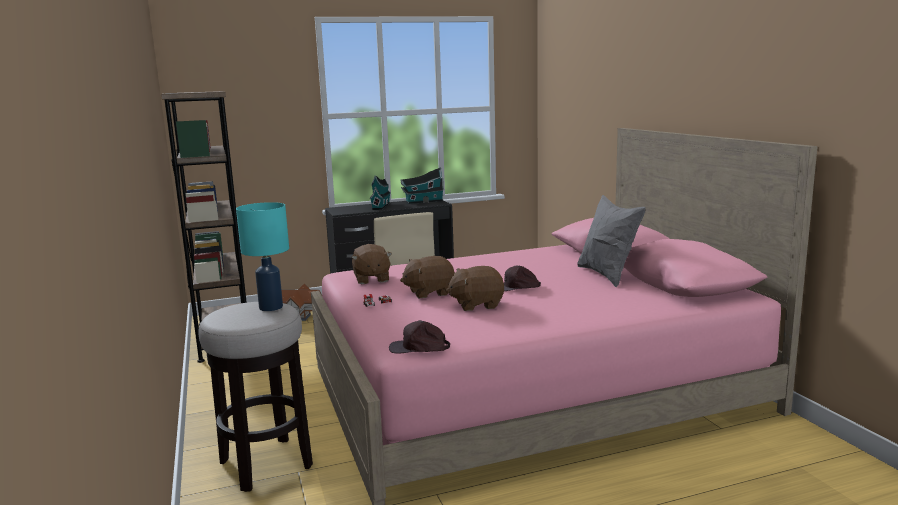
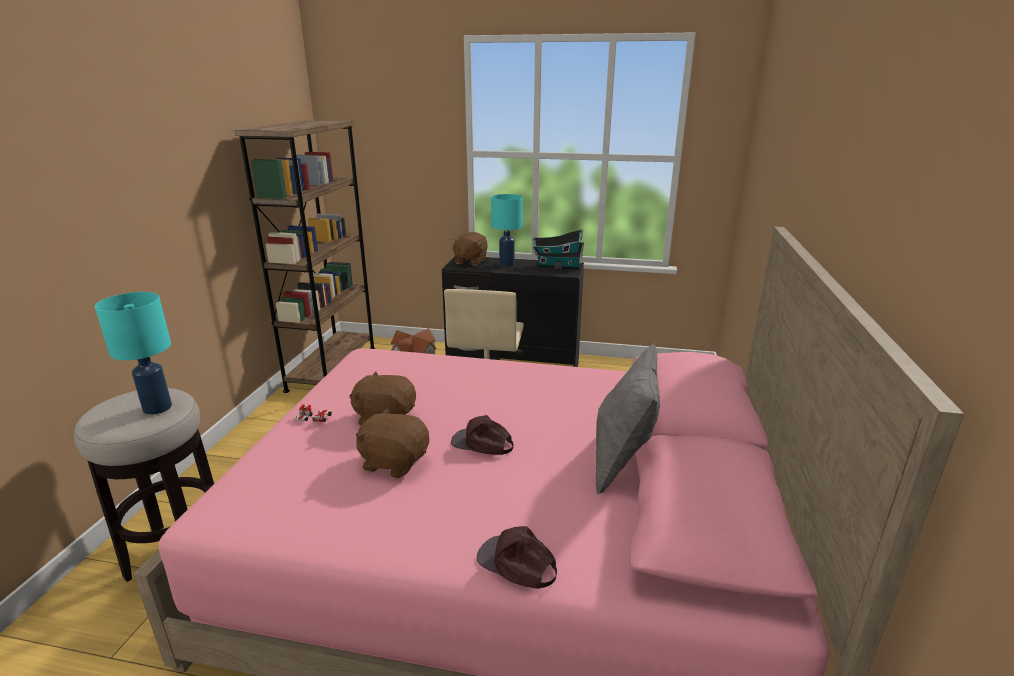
camera: 30 degrees right, 10 degrees up
brown plush toy [351,244,392,284] -> brown plush toy moved to [451,232,488,266]
toy house [369,175,391,210] -> turquoise table lamp [491,194,523,266]
brown cap [389,320,450,354] -> brown cap moved to [477,526,557,589]

